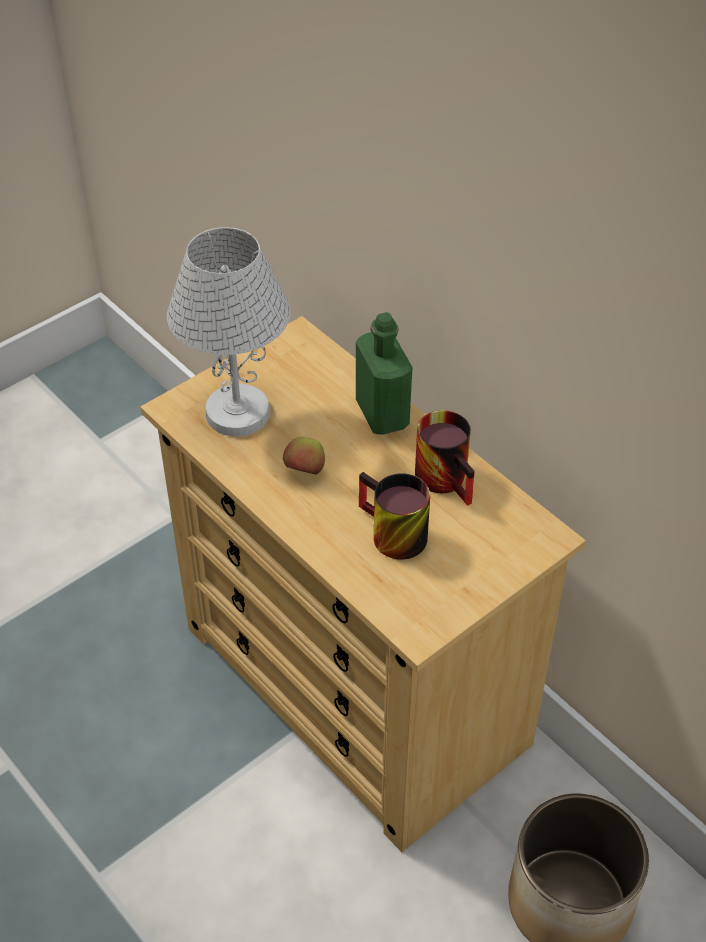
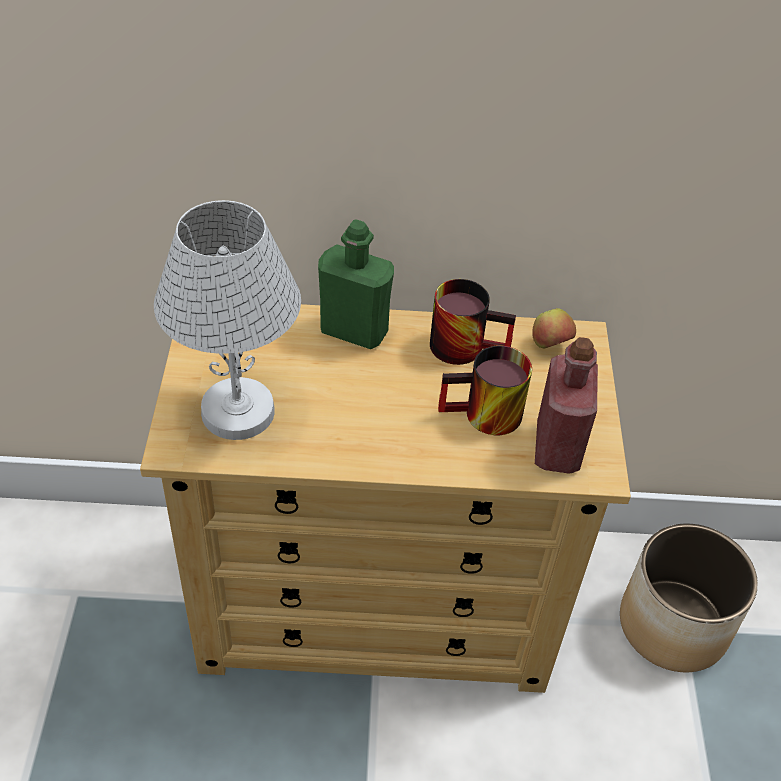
camera: 50 degrees left, 0 degrees up
apple [283,436,325,475] -> apple moved to [532,308,576,349]
none -> red bottle [535,337,598,474]

